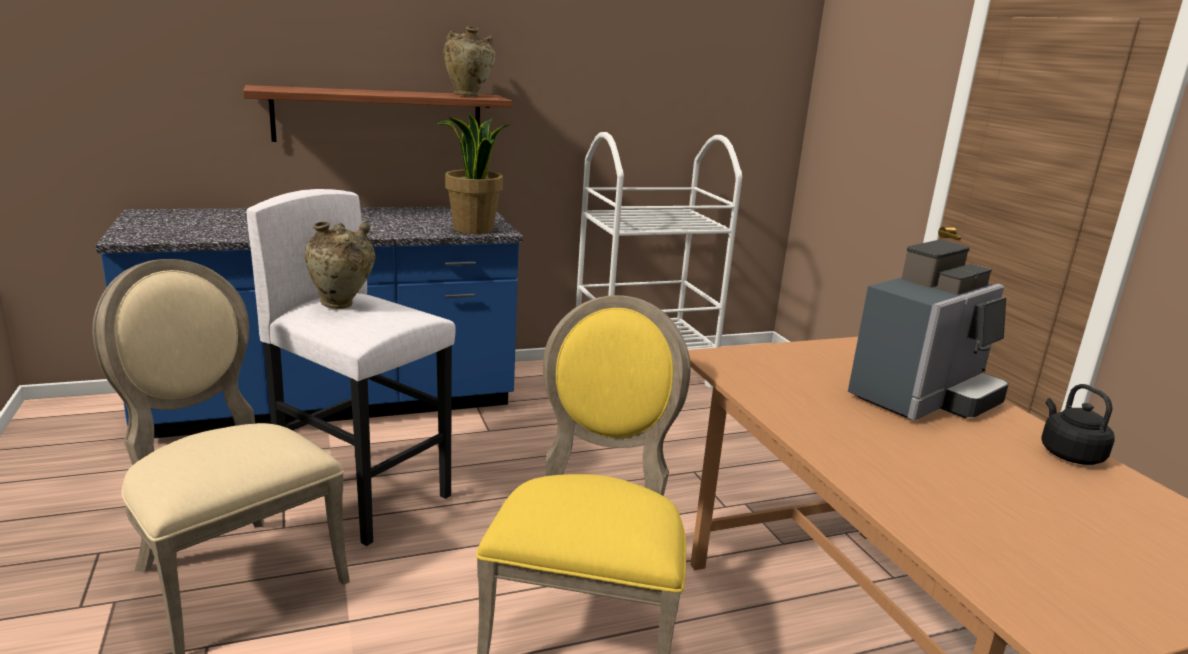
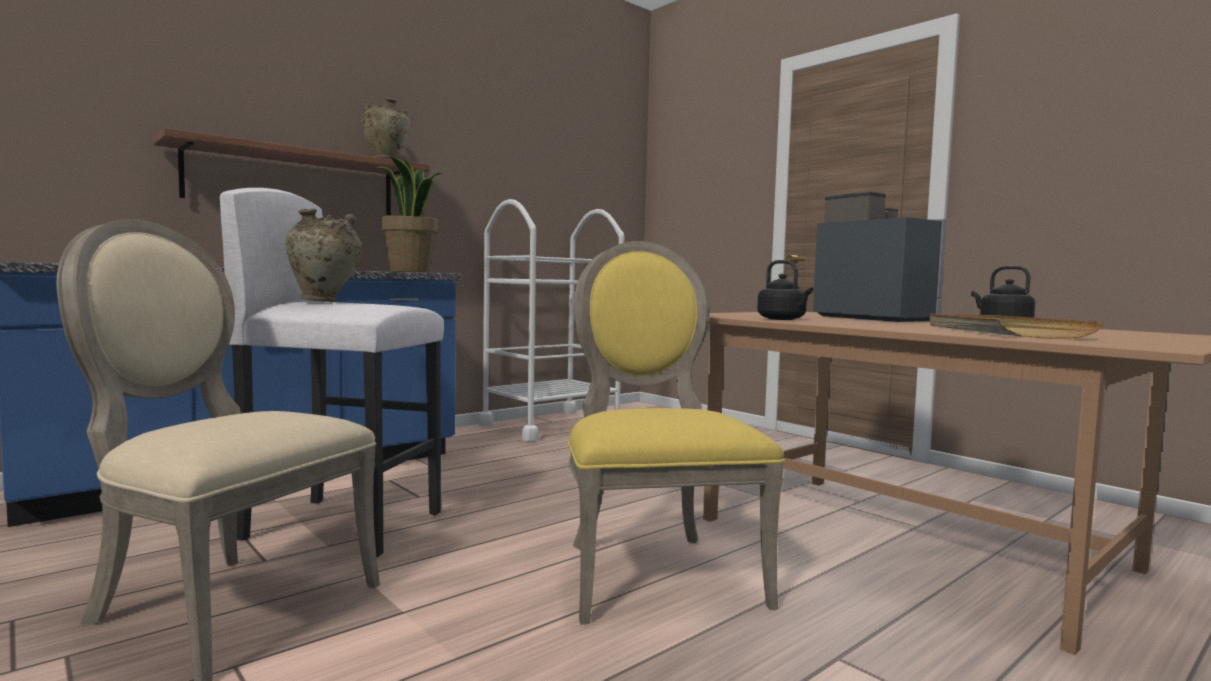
camera: 20 degrees left, 15 degrees down
coffee machine [848,240,1009,420] -> coffee machine turned 60 degrees counterclockwise [813,191,947,322]
none -> black kettle [757,260,813,320]
none -> beige tray [930,314,1104,339]

